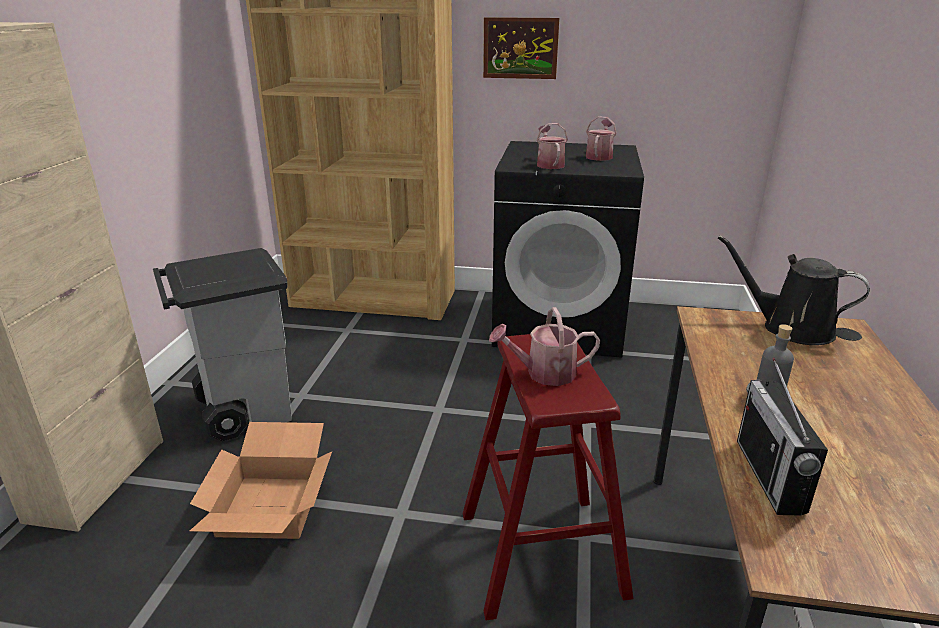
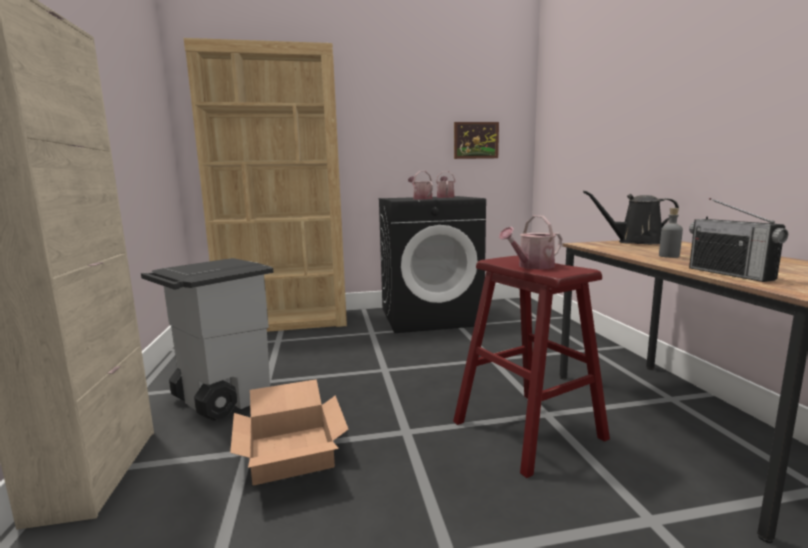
camera: 20 degrees left, 15 degrees down
picture [483,17,559,79] -> picture moved to [454,122,499,159]

